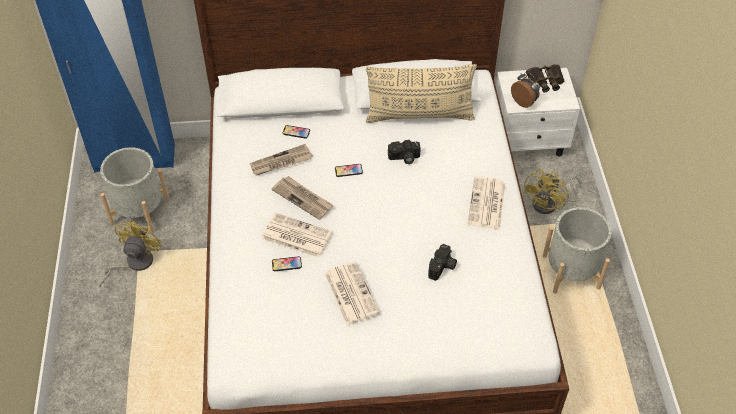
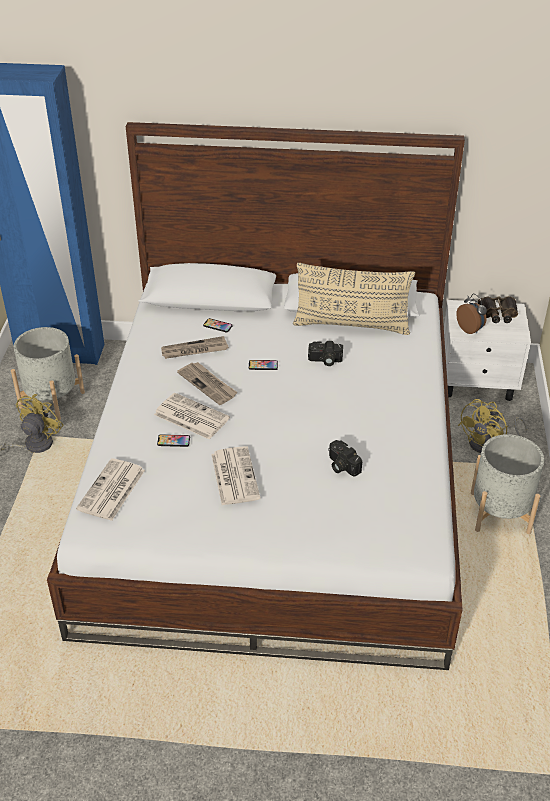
camera: 10 degrees right, 10 degrees down
camera [428,244,457,281] -> camera turned 105 degrees clockwise [328,440,362,477]
newspaper [468,176,505,229] -> newspaper moved to [76,458,145,521]

